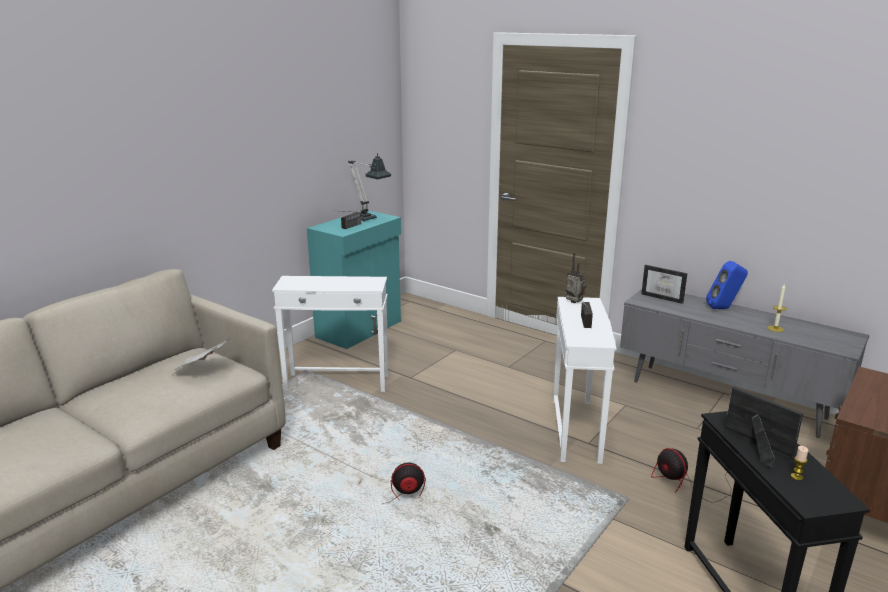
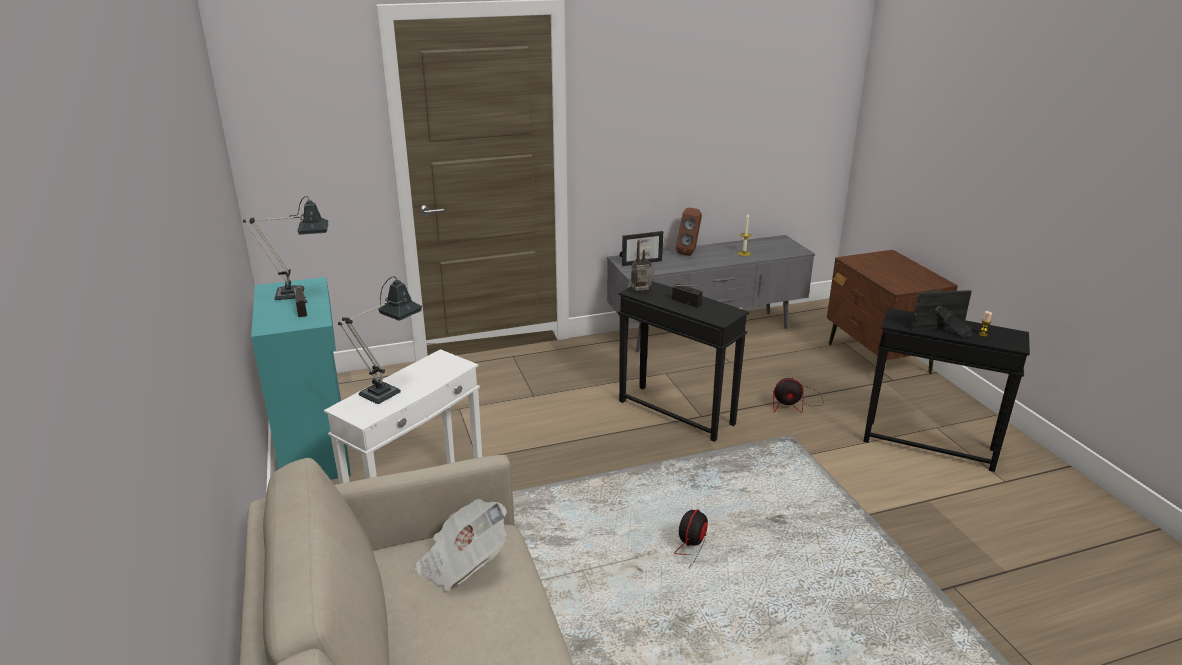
camera: 55 degrees left, 5 degrees up
white side table [553,297,617,464] -> black side table [618,281,749,442]
blue speaker [706,261,748,309] -> brown speaker [676,208,702,256]
none -> table lamp [338,276,422,404]

